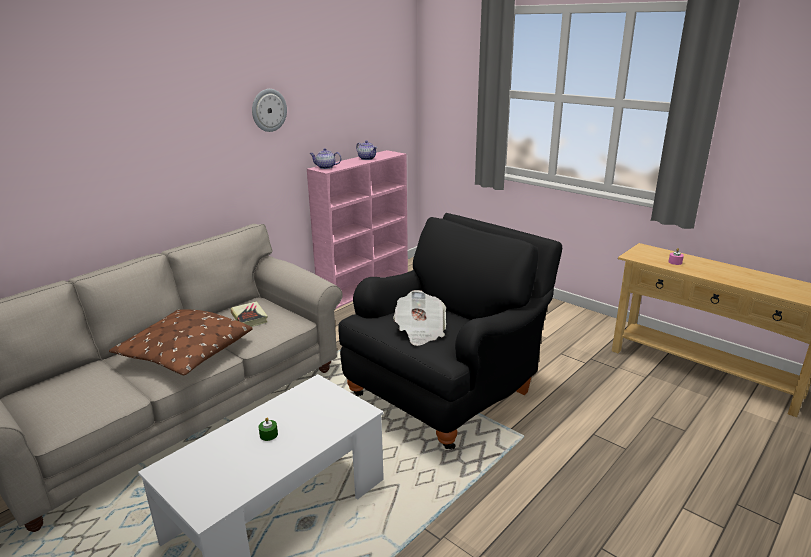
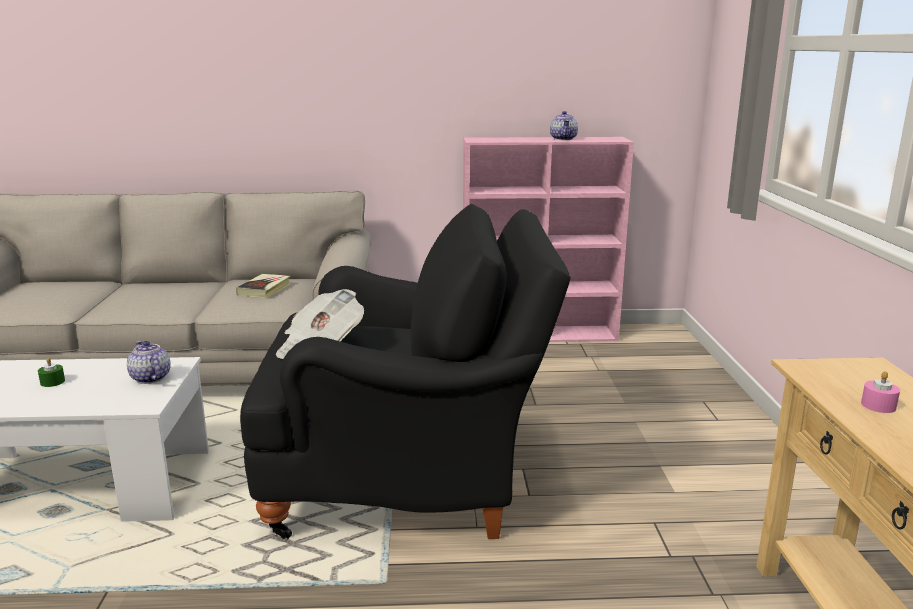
camera: 45 degrees right, 5 degrees down
brown pillow [109,309,253,375] -> none
wall clock [252,89,287,132] -> none
teapot [309,148,341,169] -> teapot moved to [127,341,171,384]

